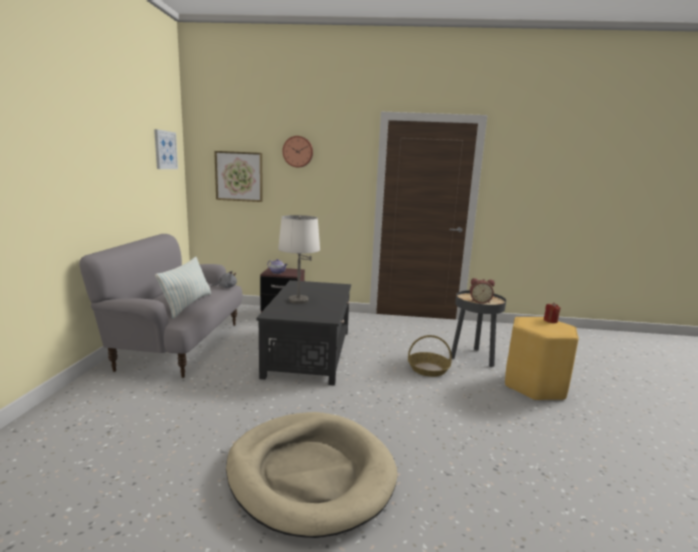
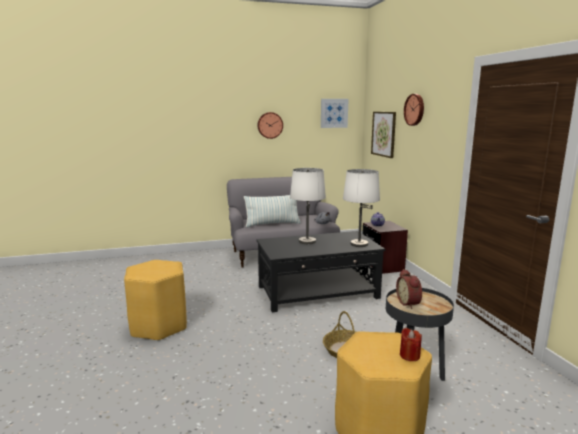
camera: 70 degrees right, 0 degrees up
beige dog bed [226,412,398,538] -> yellow stool [124,260,187,341]
none -> wall clock [257,112,283,139]
none -> white table lamp [343,169,380,247]

